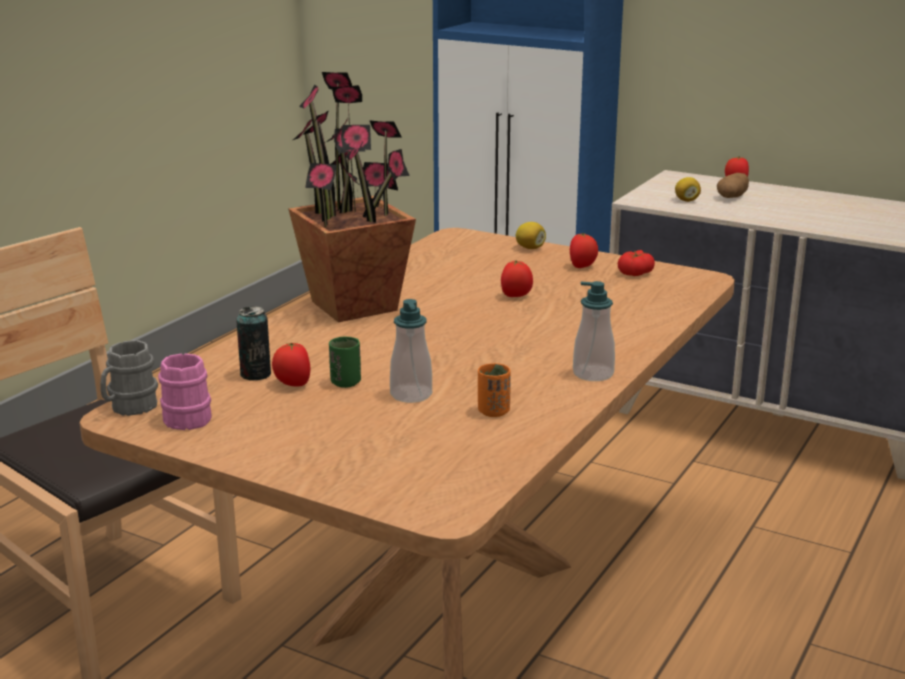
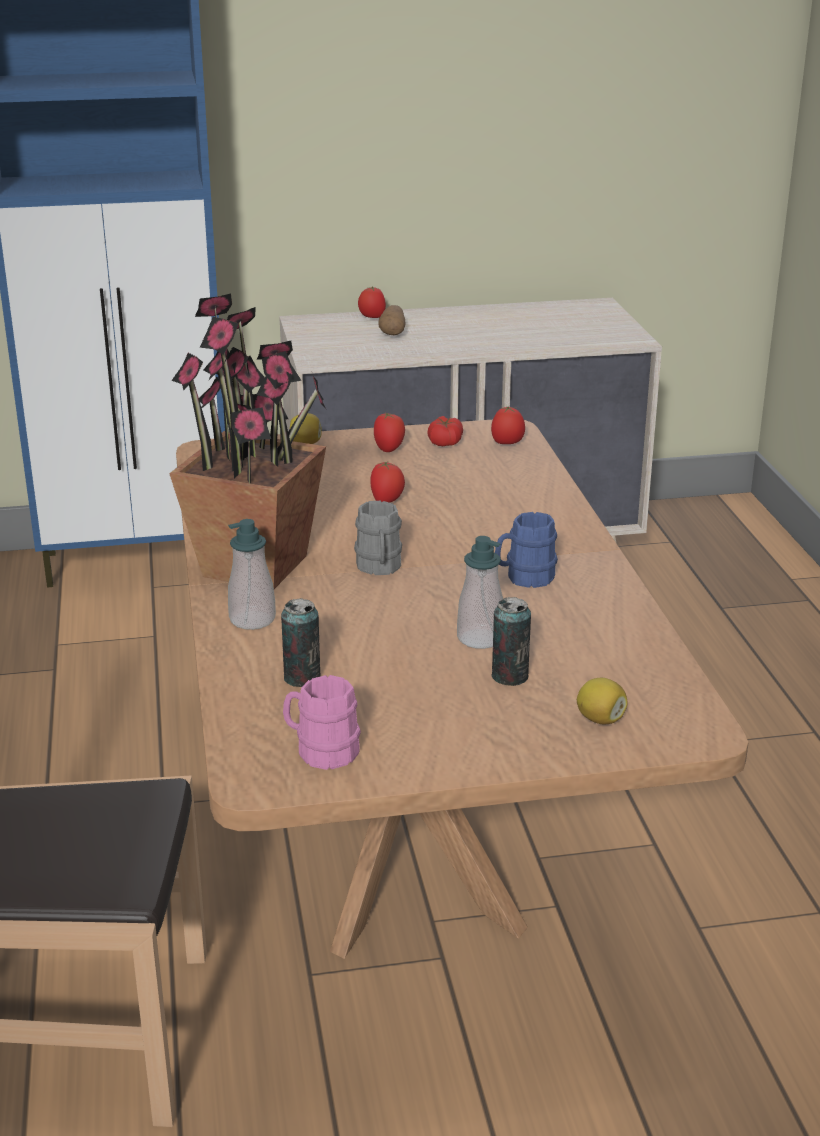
camera: 40 degrees left, 5 degrees up
grey mug [100,340,158,416] -> grey mug moved to [354,501,402,575]
tomato [272,343,311,386] -> tomato moved to [491,406,525,444]
green cup [329,337,361,388] -> none
orange cup [478,363,511,417] -> none
soap dispenser [573,281,615,381] -> soap dispenser moved to [228,519,276,630]
lemon [675,177,701,202] -> lemon moved to [577,678,628,724]
none -> can [491,597,531,686]
none -> blue mug [495,512,558,588]

